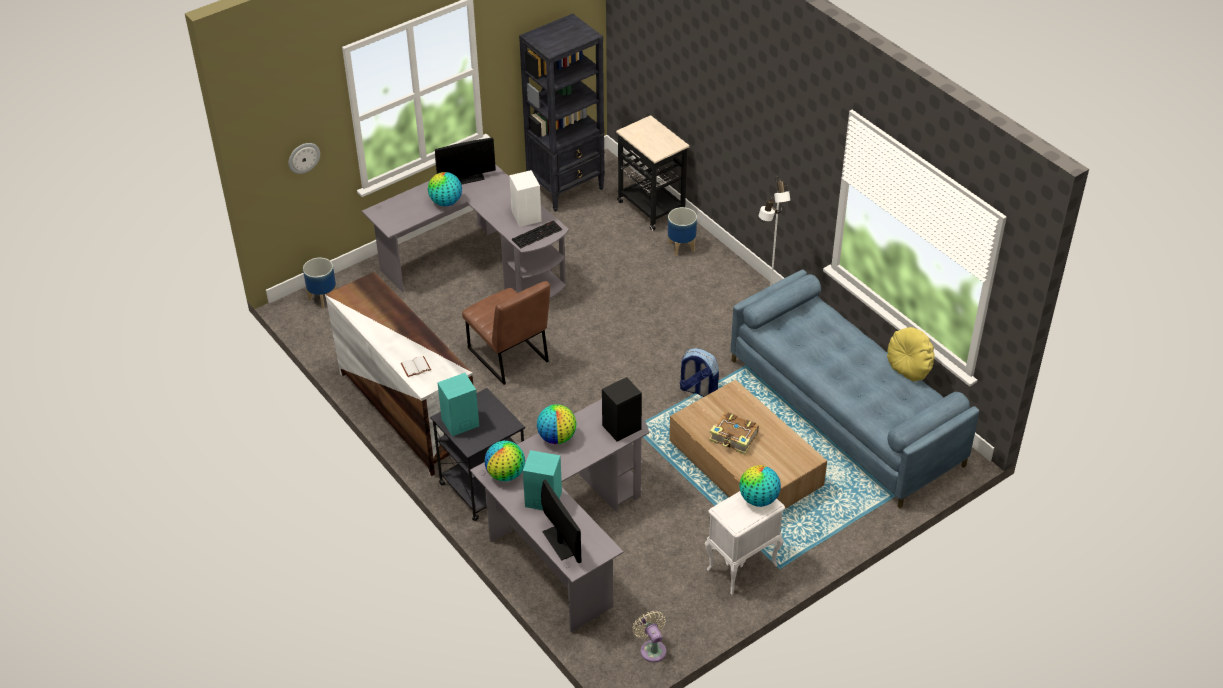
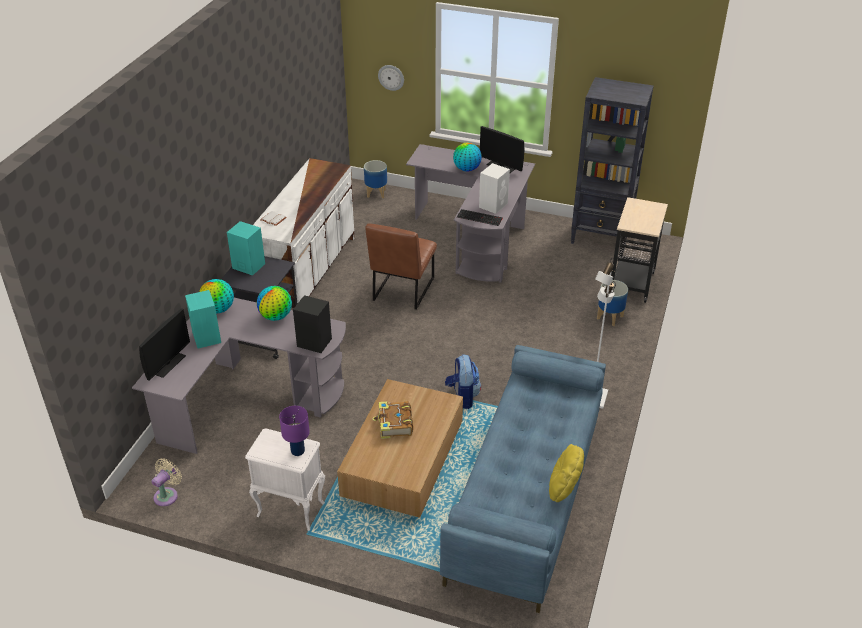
camera: 55 degrees right, 5 degrees down
globe [739,465,781,507] -> purple table lamp [279,406,310,456]

